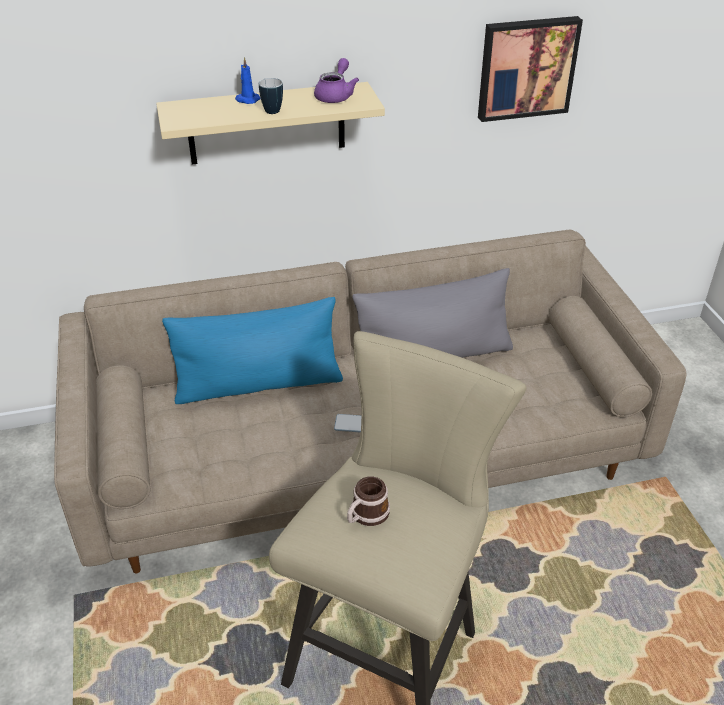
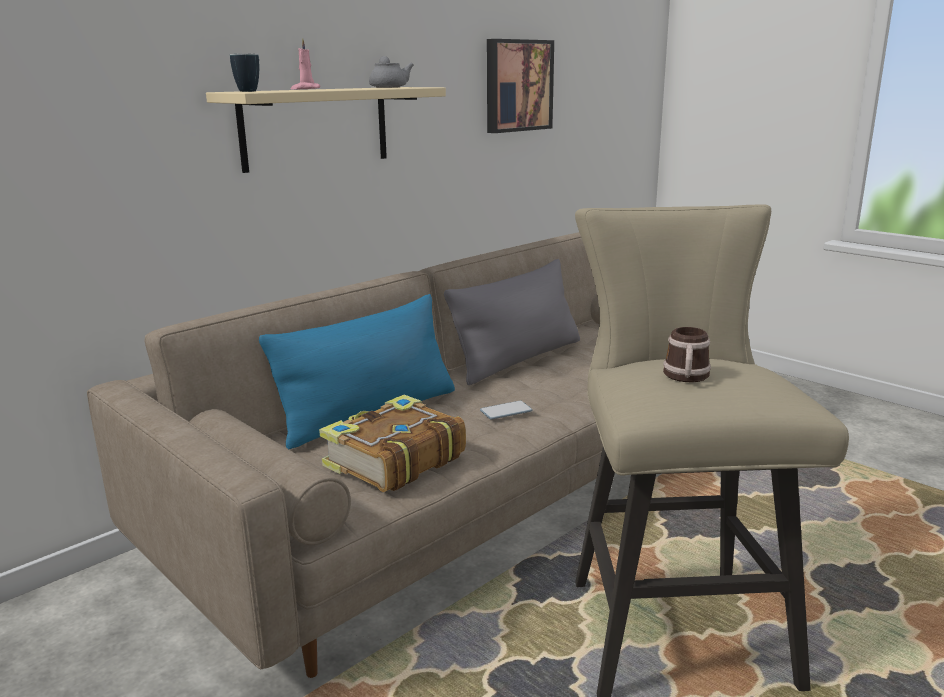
camera: 30 degrees left, 20 degrees down
blue candle [235,57,261,104] -> pink candle [291,38,320,90]
mug [259,78,283,114] -> mug moved to [230,54,259,92]
purple teapot [314,58,359,103] -> grey teapot [369,56,414,88]
none -> book [319,395,466,492]

